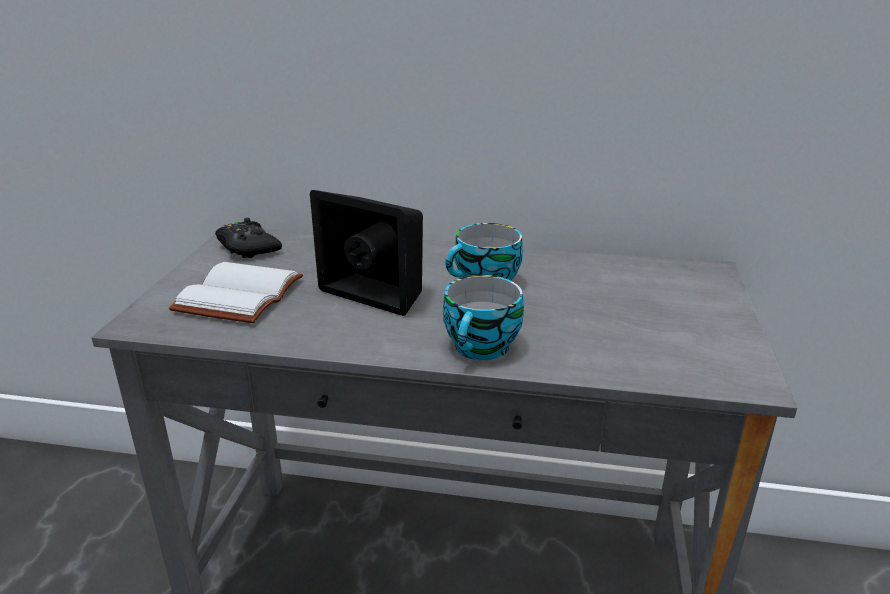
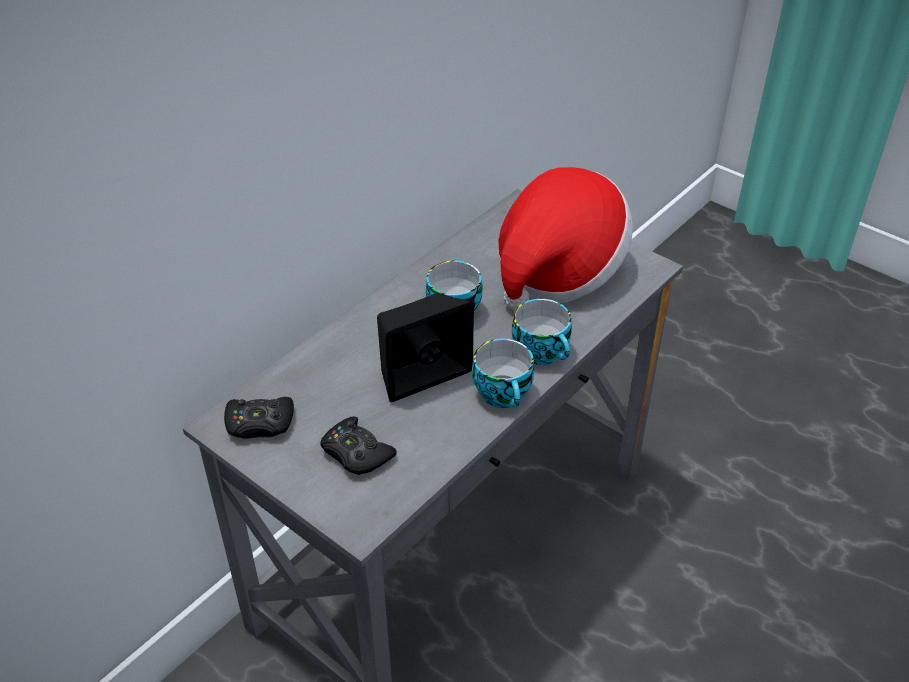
camera: 60 degrees left, 15 degrees up
white book [169,262,303,323] -> black game controller [320,416,397,475]
none -> cup [472,339,534,408]
none -> hat [498,167,633,310]

